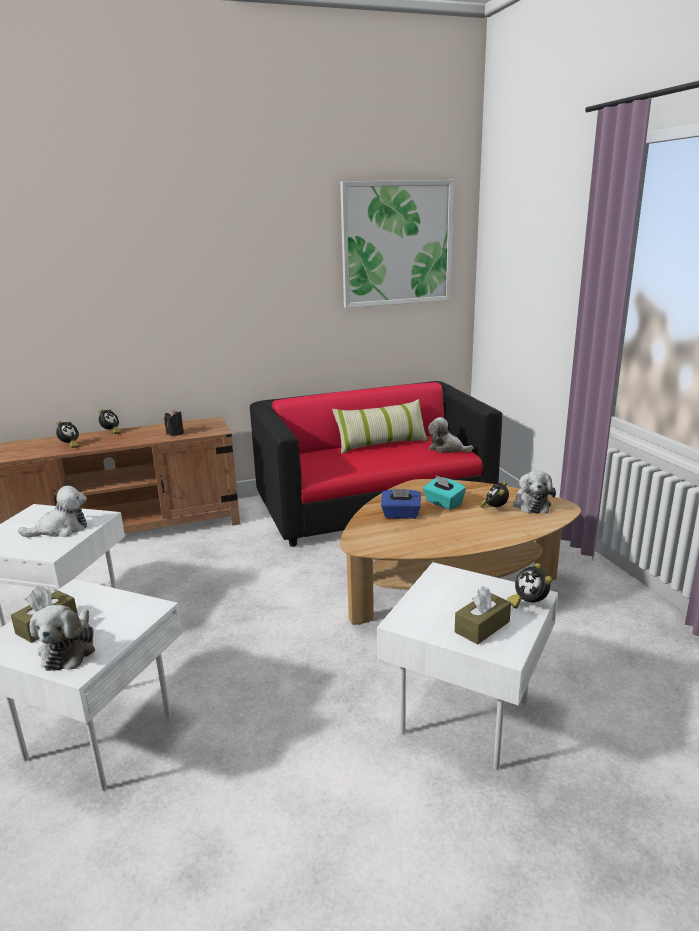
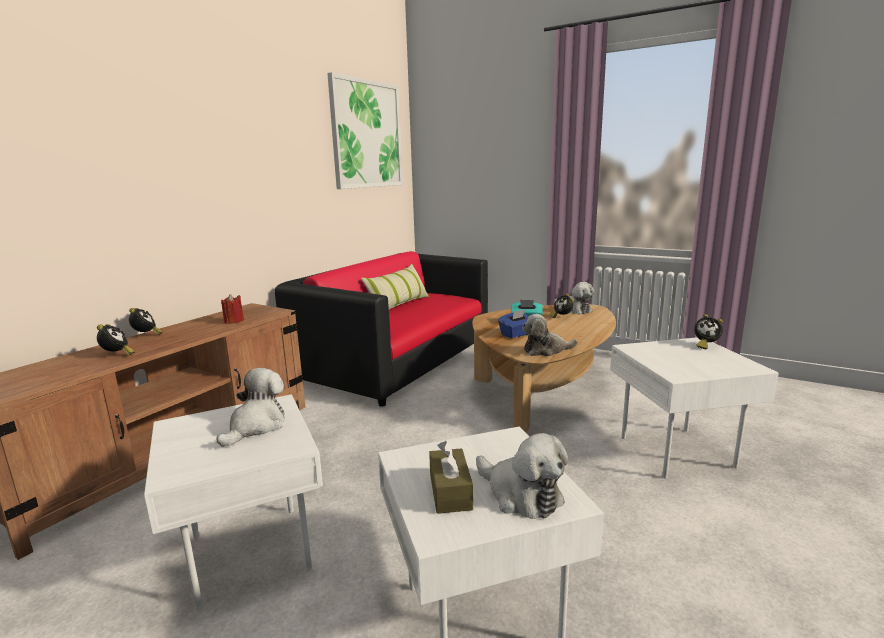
camera: 40 degrees left, 5 degrees down
black candle [164,410,184,436] -> red candle [221,294,244,324]
plush toy [428,417,473,453] -> plush toy moved to [522,314,578,356]
brown tissue box [455,586,511,645] -> none

